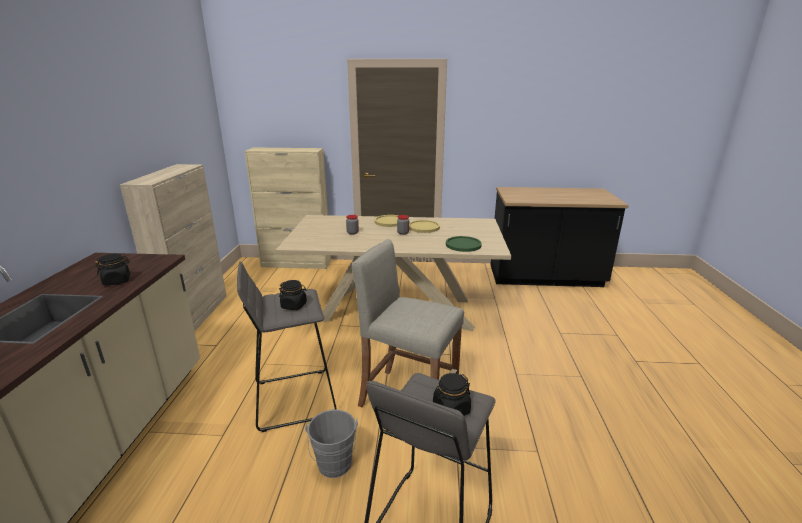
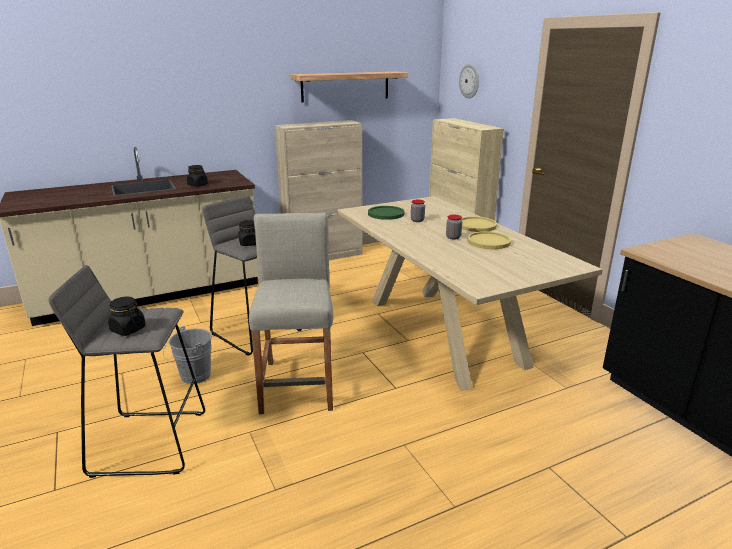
camera: 60 degrees right, 0 degrees up
green plate [446,236,482,252] -> green plate moved to [368,206,405,220]
none -> shelf [291,72,408,103]
none -> wall clock [459,64,479,98]

